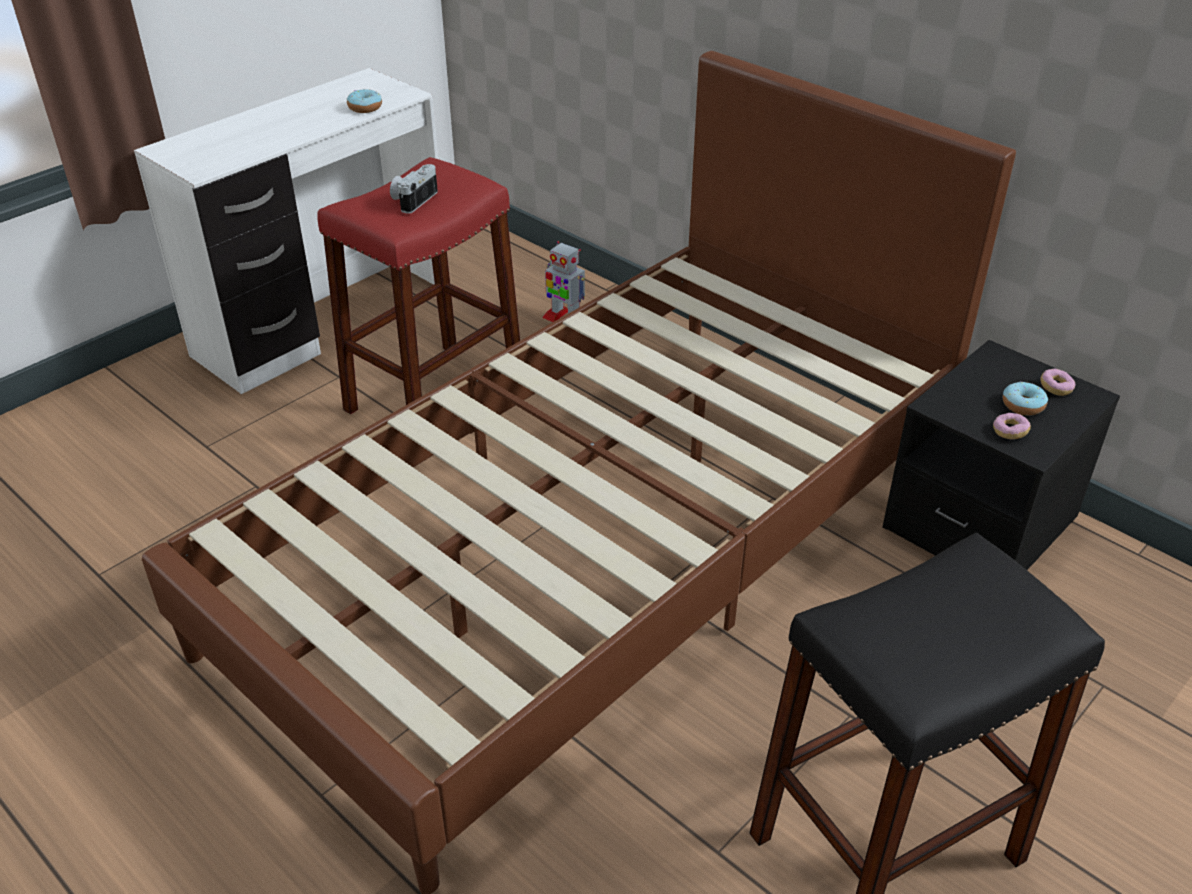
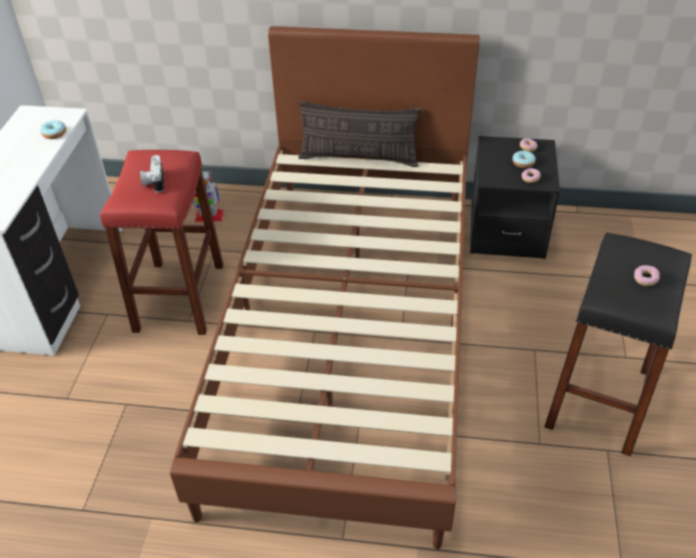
camera: 35 degrees left, 5 degrees up
none -> pillow [298,101,421,167]
none -> donut [634,265,660,286]

